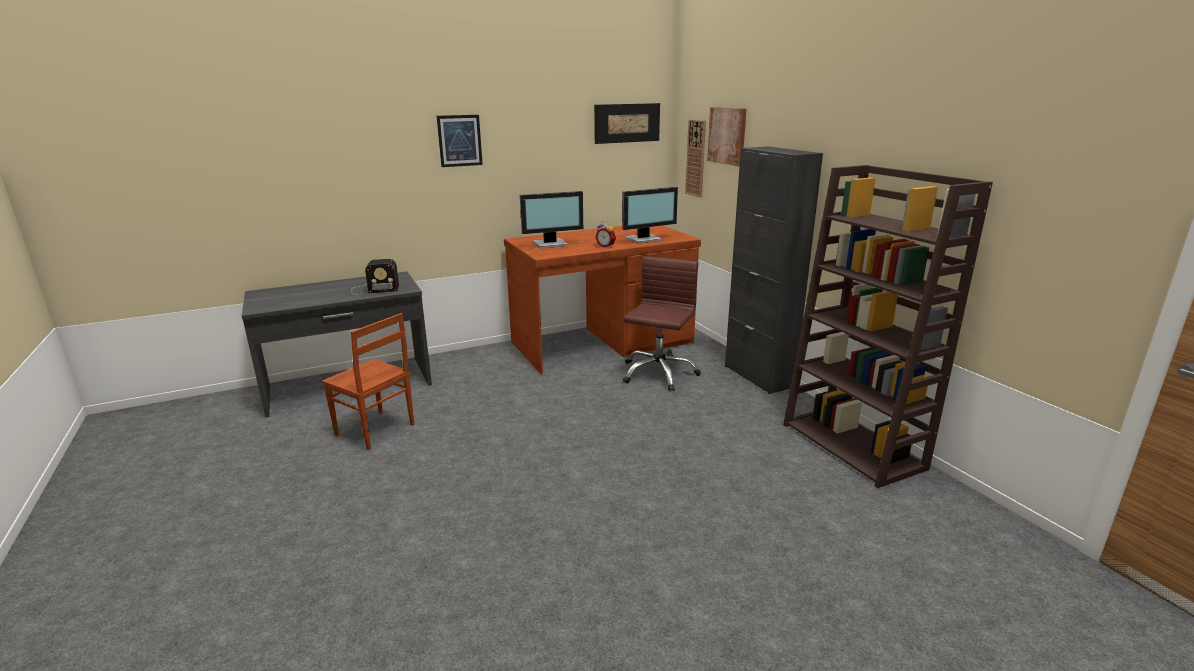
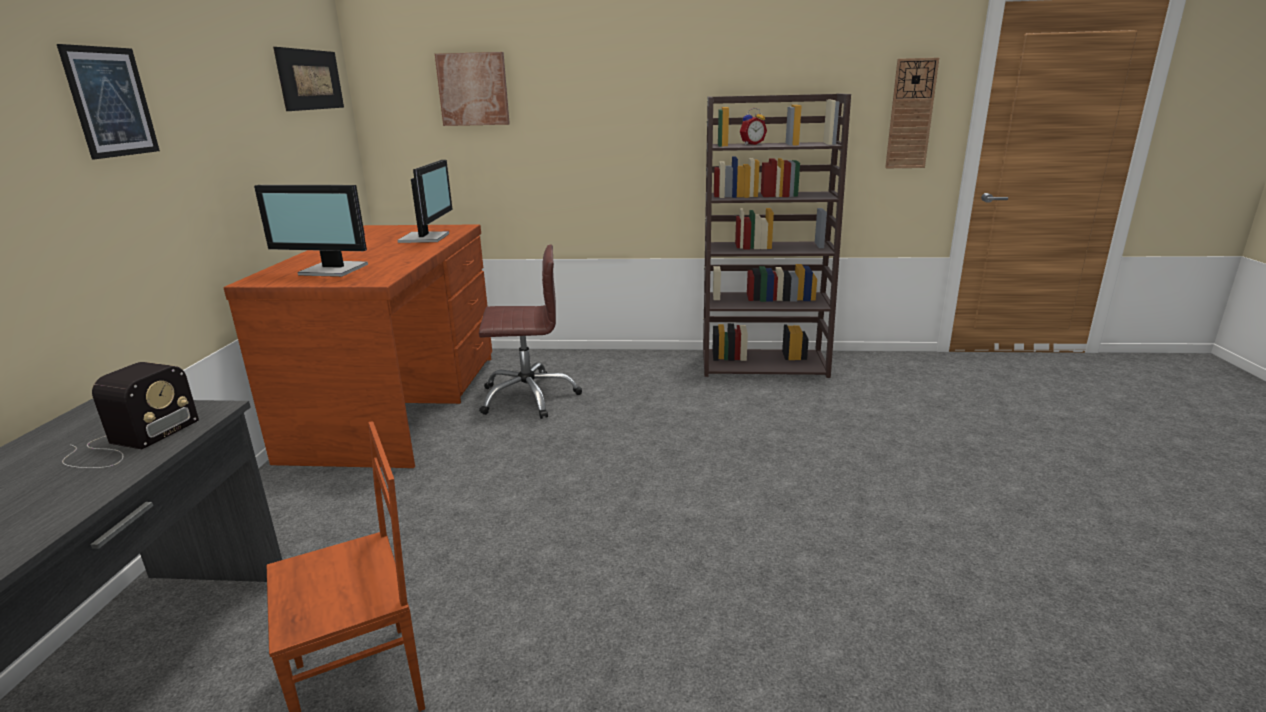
camera: 60 degrees left, 0 degrees up
monitor [520,191,583,248] -> monitor turned 90 degrees clockwise [254,185,368,277]
alarm clock [595,221,616,248] -> alarm clock moved to [740,108,767,145]
brown office chair [623,256,701,391] -> brown office chair turned 120 degrees clockwise [479,244,582,419]
wall clock [685,119,706,197] -> wall clock moved to [885,58,939,168]
black cabinet [725,146,823,394] -> none

